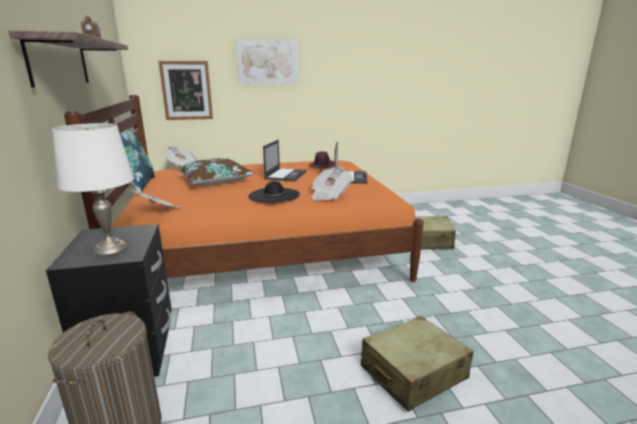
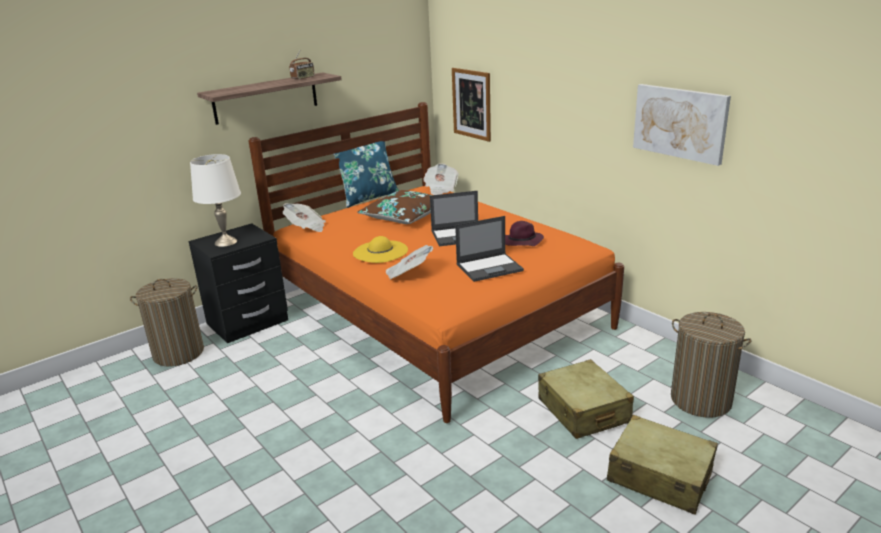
camera: 65 degrees right, 5 degrees up
picture [236,39,299,83] -> picture moved to [633,84,731,166]
black hat [248,181,300,203] -> yellow hat [353,236,408,263]
beige suitcase [361,316,473,412] -> beige suitcase moved to [607,415,718,515]
none -> laundry basket [671,312,752,418]

